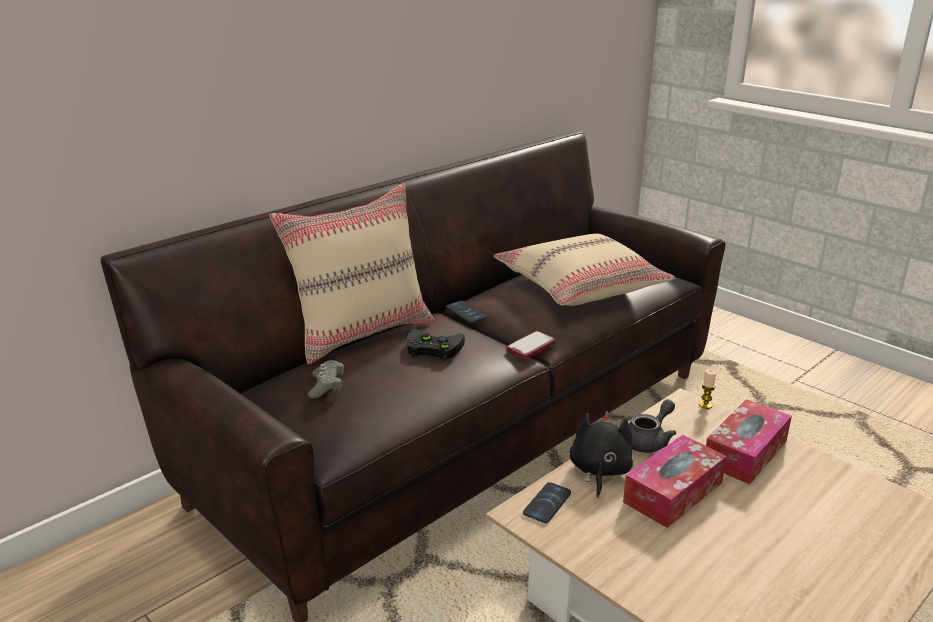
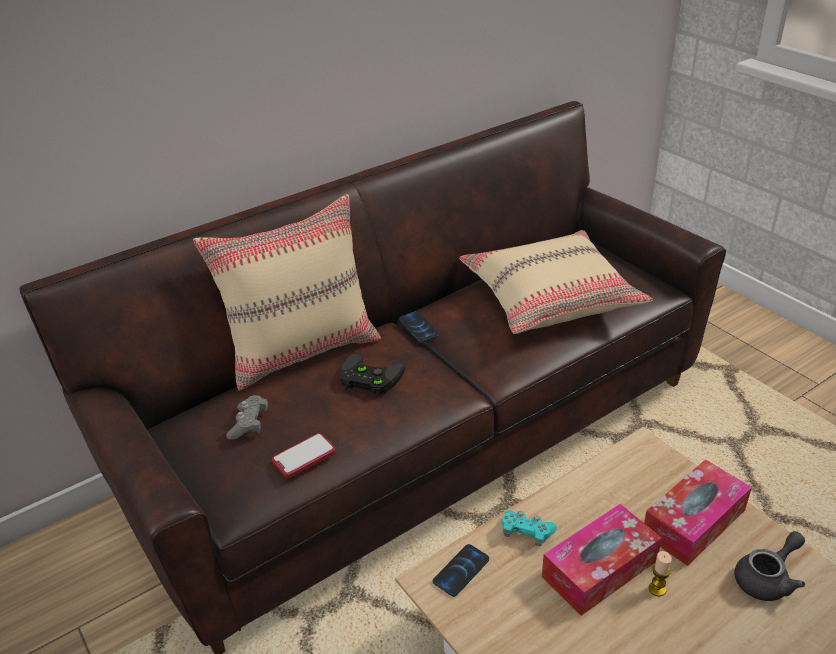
camera: 10 degrees right, 10 degrees up
phone [507,331,555,359] -> phone moved to [272,433,336,478]
black plush toy [569,411,633,498] -> turquoise game controller [502,510,557,546]
grey teapot [629,399,676,453] -> grey teapot moved to [734,531,805,601]
candle [699,369,716,409] -> candle moved to [649,551,672,596]

